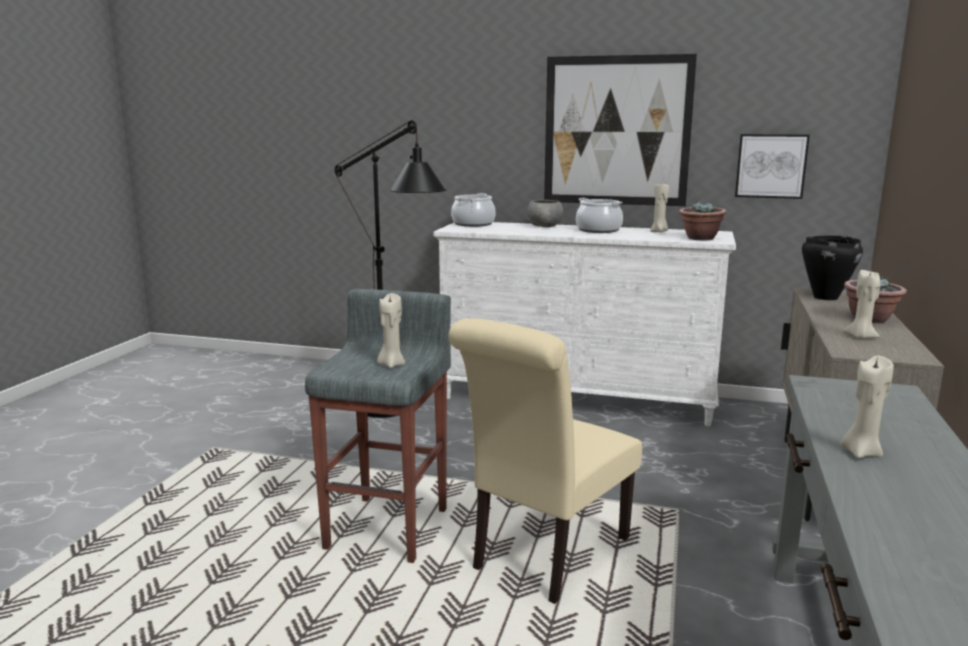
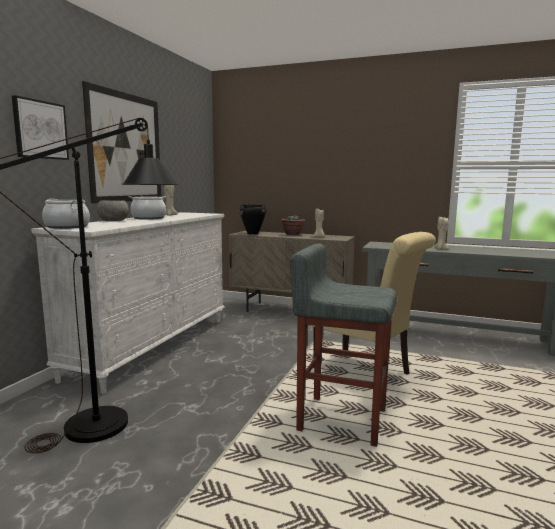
camera: 85 degrees left, 5 degrees down
beige candle [377,293,405,368] -> none
potted plant [679,201,727,241] -> none
picture [735,134,810,199] -> picture moved to [12,95,69,160]

